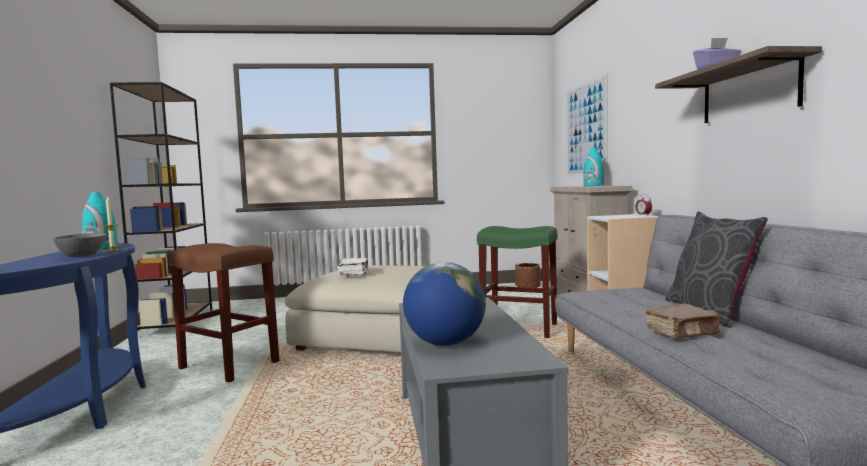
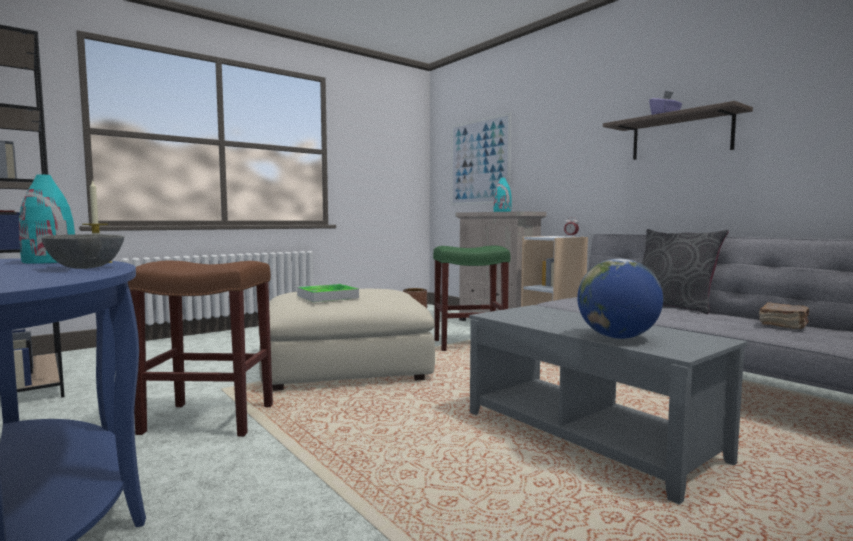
camera: 30 degrees left, 0 degrees up
white book [338,258,369,276] -> tray [297,284,359,302]
brown book [645,303,720,338] -> brown book moved to [759,302,809,329]

